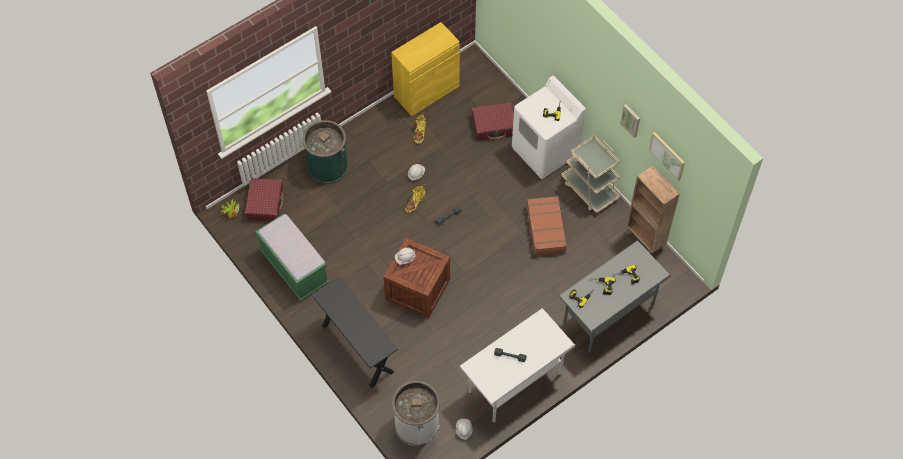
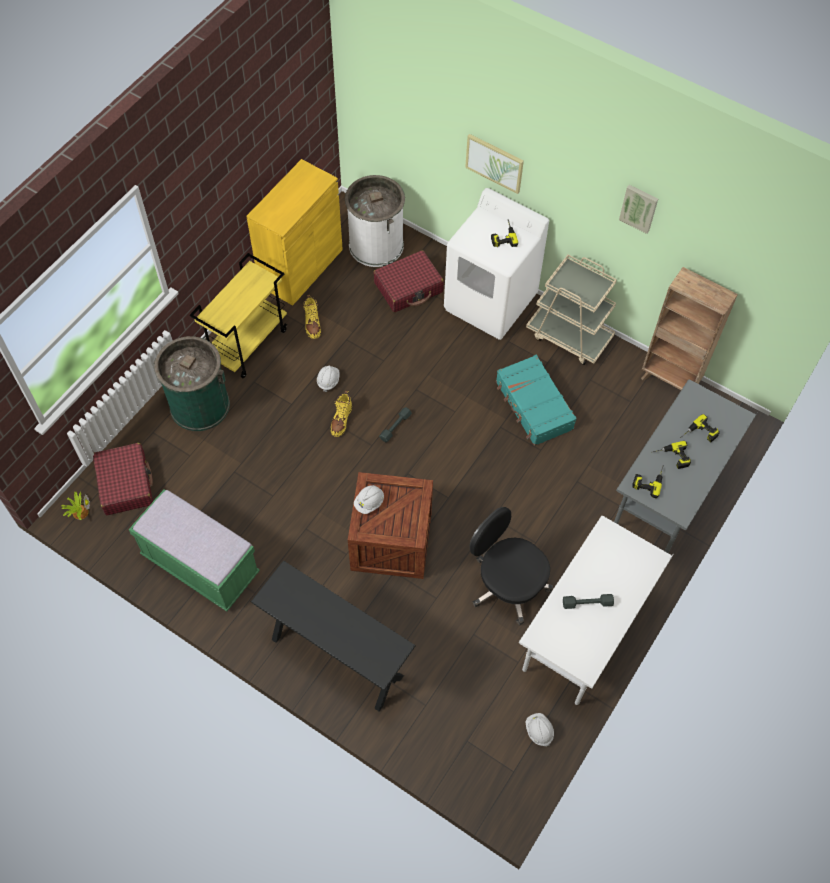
camera: 20 degrees left, 0 degrees up
white trash can [392,381,440,446] -> white trash can moved to [345,175,405,267]
brown suitcase [525,196,567,256] -> turquoise suitcase [496,355,577,446]
picture [649,132,685,181] -> picture moved to [465,134,524,194]
none -> yellow cart [190,253,287,378]
none -> black office chair [470,507,553,625]

